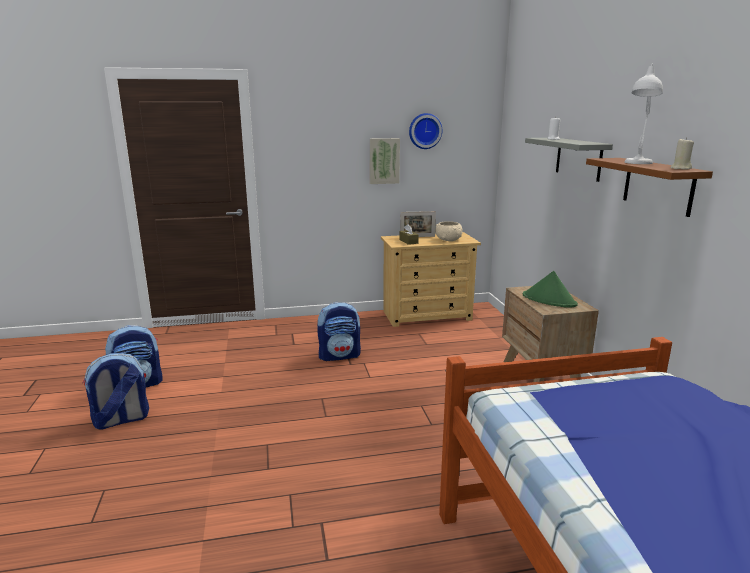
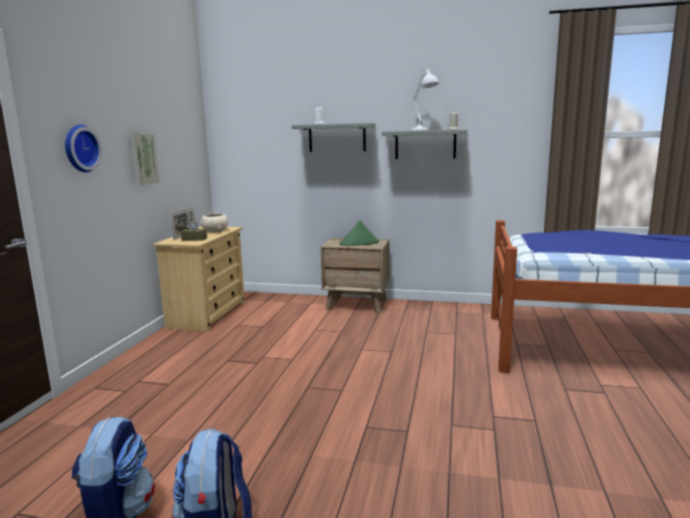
camera: 65 degrees left, 5 degrees down
backpack [317,302,361,361] -> none
wall clock [409,113,442,149] -> wall clock moved to [65,125,102,172]
brown shelf [586,158,713,217] -> grey shelf [382,130,467,159]

